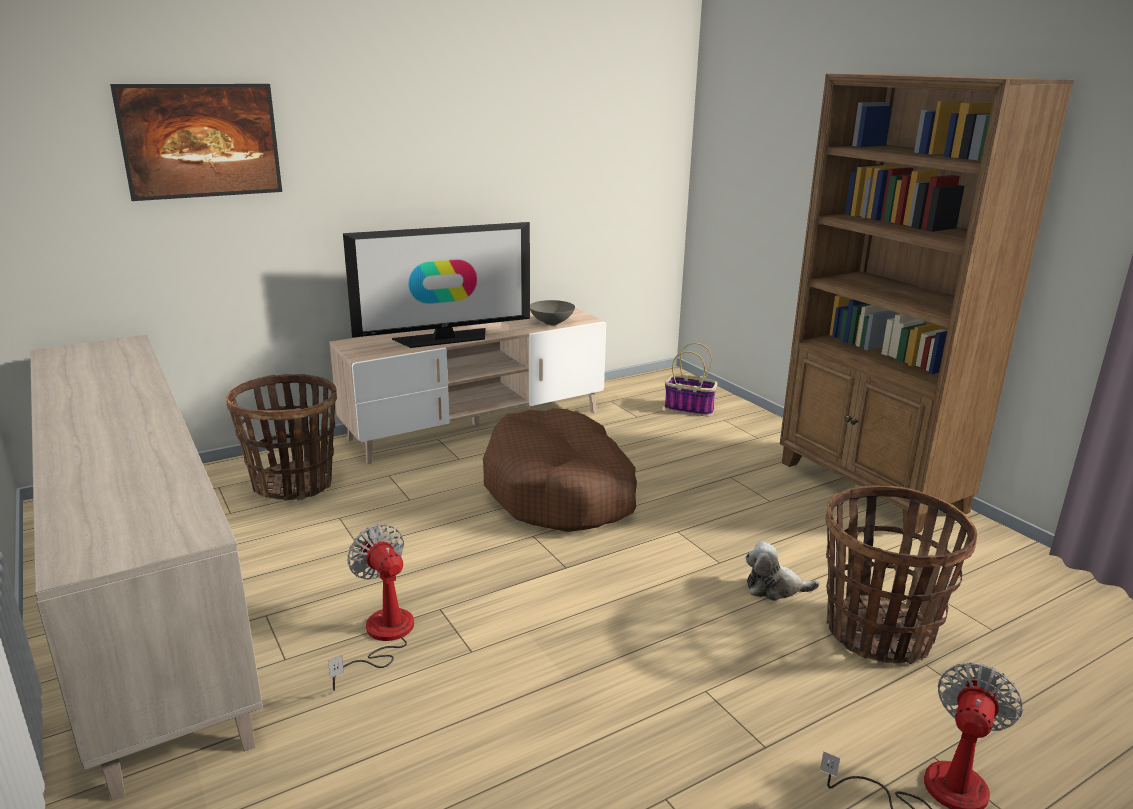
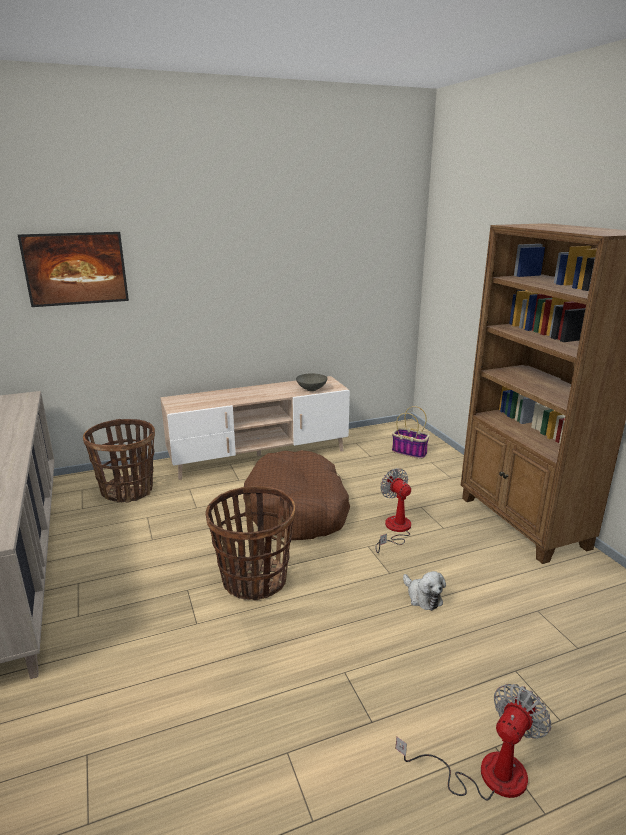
camera: 10 degrees right, 0 degrees up
fan [328,524,414,691] -> fan moved to [375,468,411,553]
television [343,222,530,348] -> none
plush toy [745,542,820,601] -> plush toy turned 135 degrees counterclockwise [403,571,446,611]
basket [825,485,977,664] -> basket moved to [205,486,296,601]

